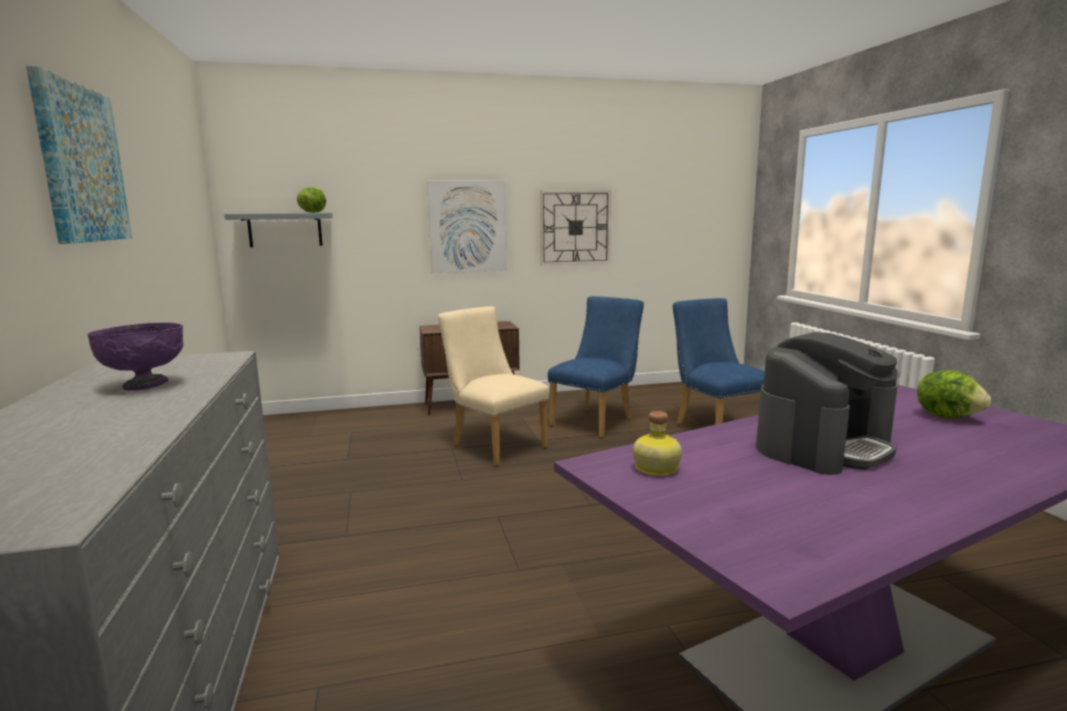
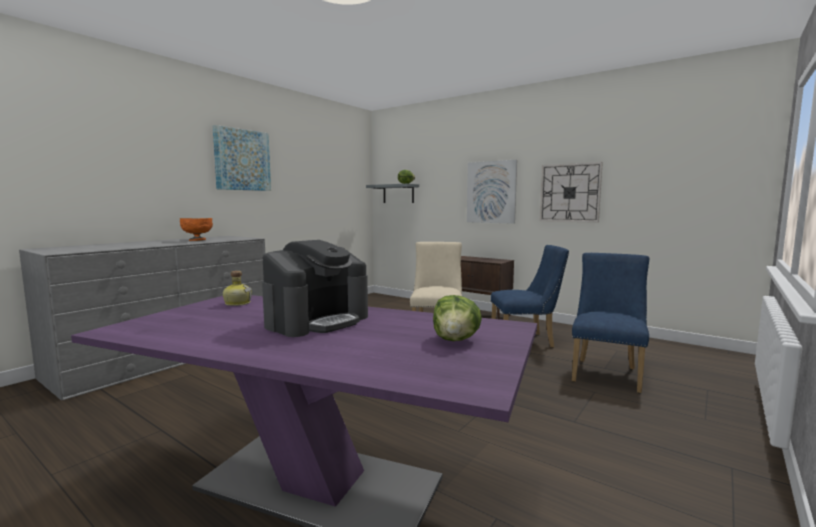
camera: 50 degrees right, 5 degrees down
purple bowl [87,323,183,391] -> orange bowl [180,218,213,241]
coffee machine [756,332,898,475] -> coffee machine turned 60 degrees counterclockwise [262,240,368,337]

